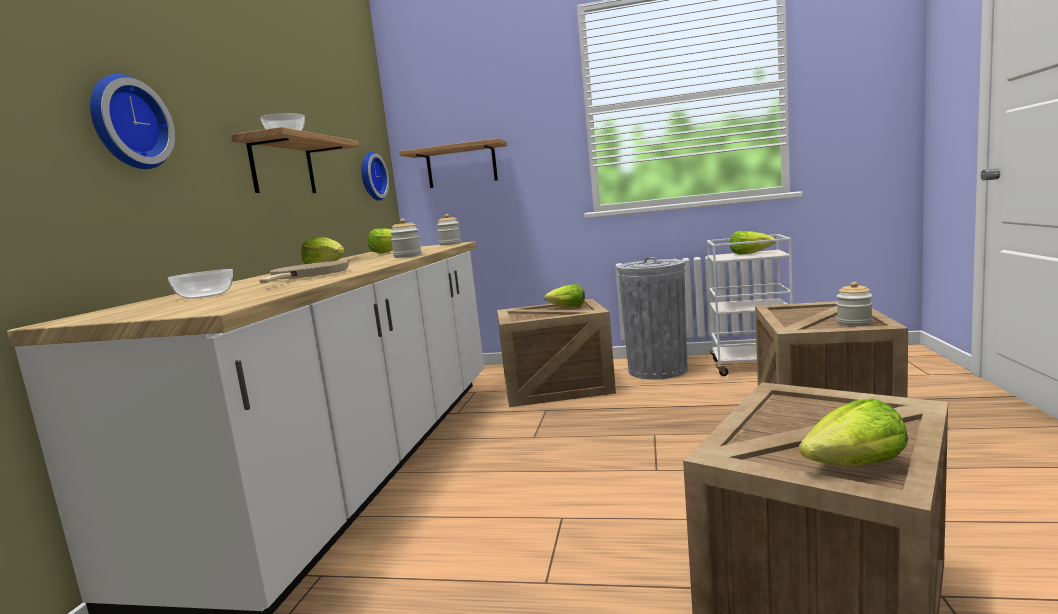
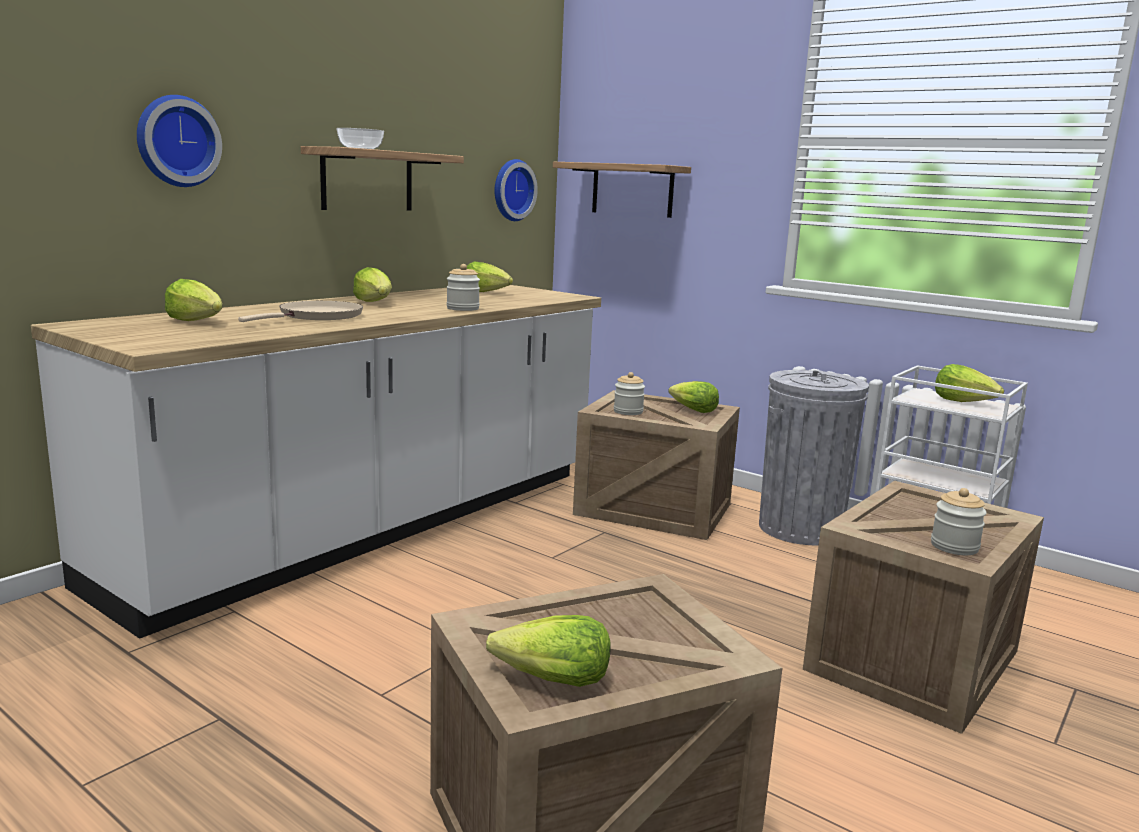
camera: 25 degrees right, 5 degrees up
bowl [167,269,233,299] -> lettuce [165,279,222,321]
jar [437,214,461,245] -> jar moved to [614,372,645,415]

